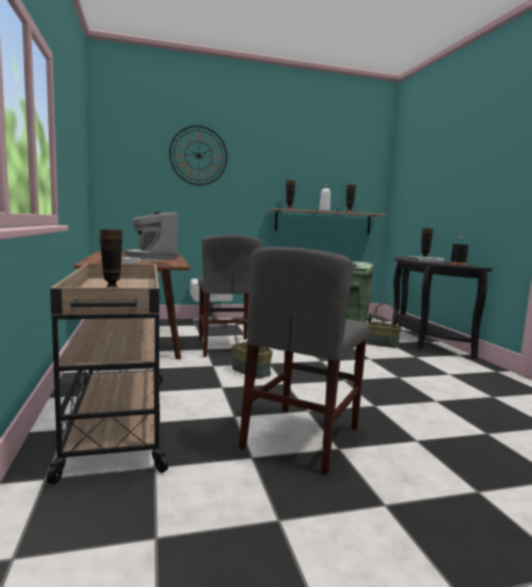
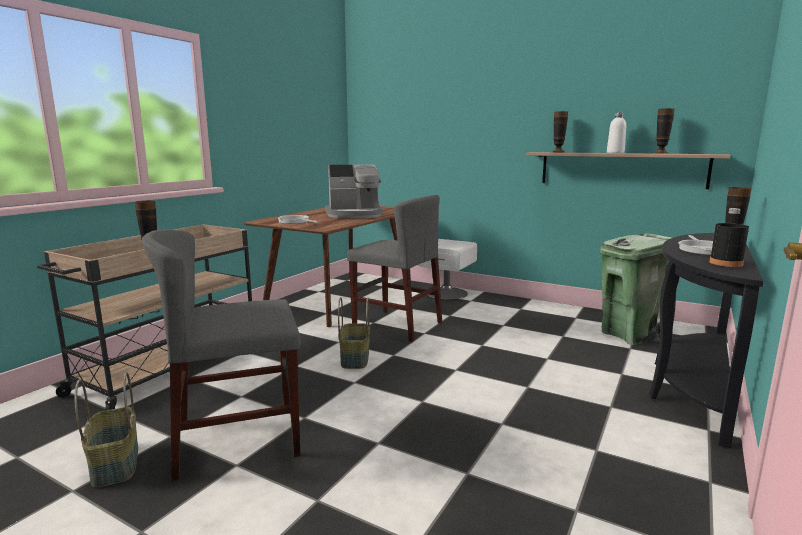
camera: 45 degrees right, 5 degrees up
coffee machine [124,211,180,260] -> coffee machine turned 120 degrees counterclockwise [325,164,383,219]
wall clock [169,125,227,185] -> none
grey chair [198,235,262,357] -> grey chair turned 90 degrees counterclockwise [347,195,442,342]
basket [366,301,401,348] -> basket moved to [75,372,138,487]

